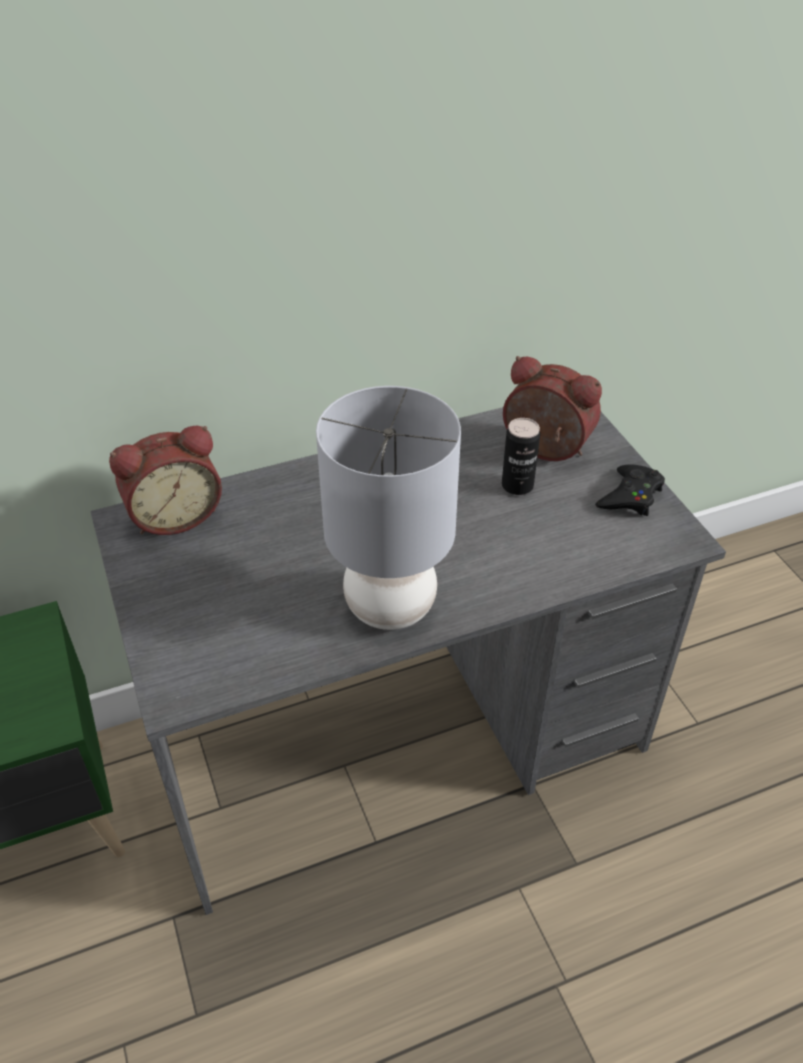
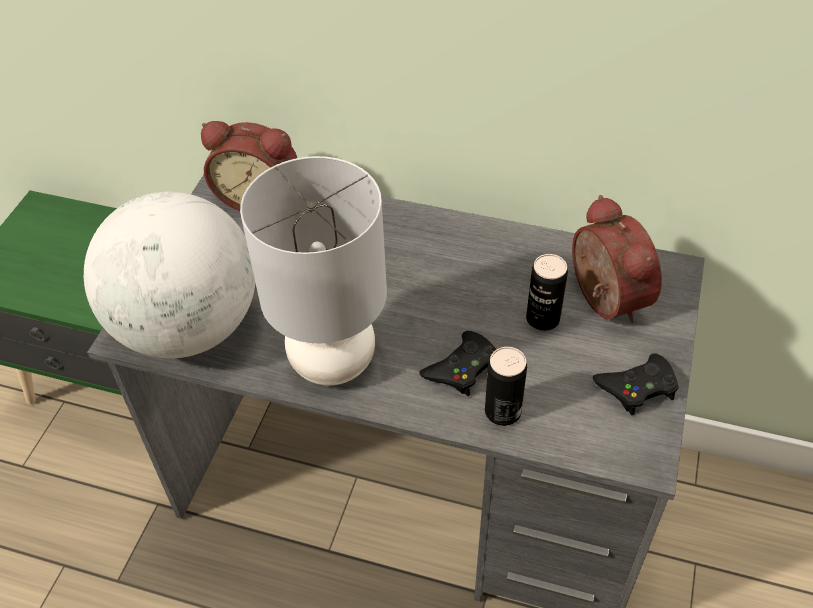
camera: 40 degrees right, 5 degrees up
none -> globe [84,192,255,358]
none -> black game controller [419,331,496,396]
none -> can [485,347,527,426]

